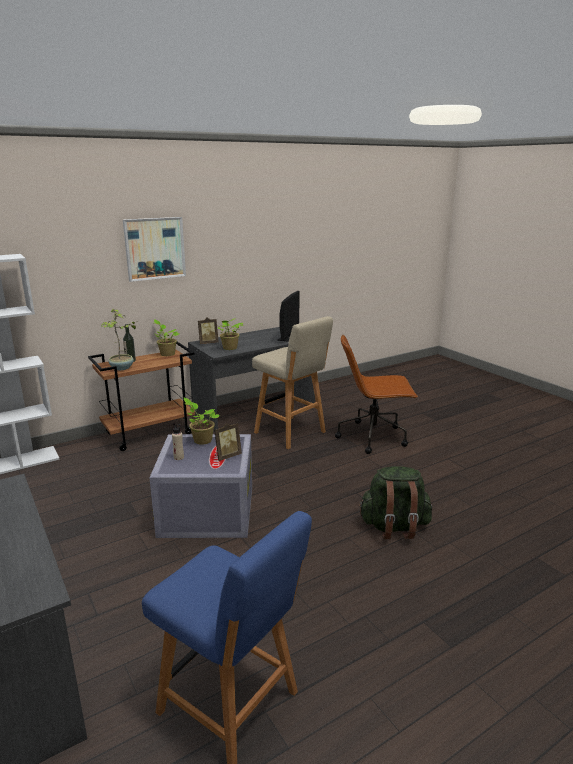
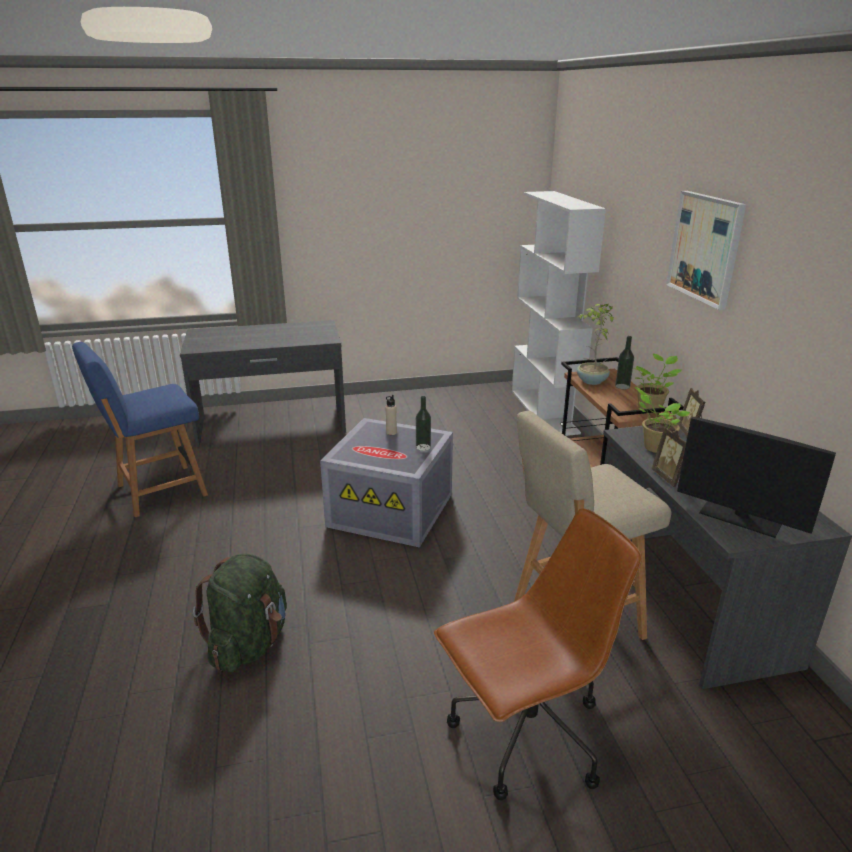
camera: 110 degrees right, 5 degrees up
potted plant [184,398,220,445] -> bottle [416,396,431,451]
picture frame [214,423,242,461] -> picture frame moved to [652,427,686,487]
brown office chair [335,335,418,454] -> brown office chair turned 45 degrees clockwise [434,508,642,801]

